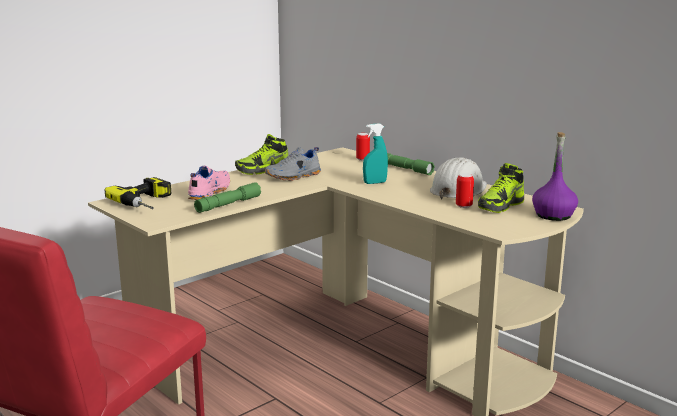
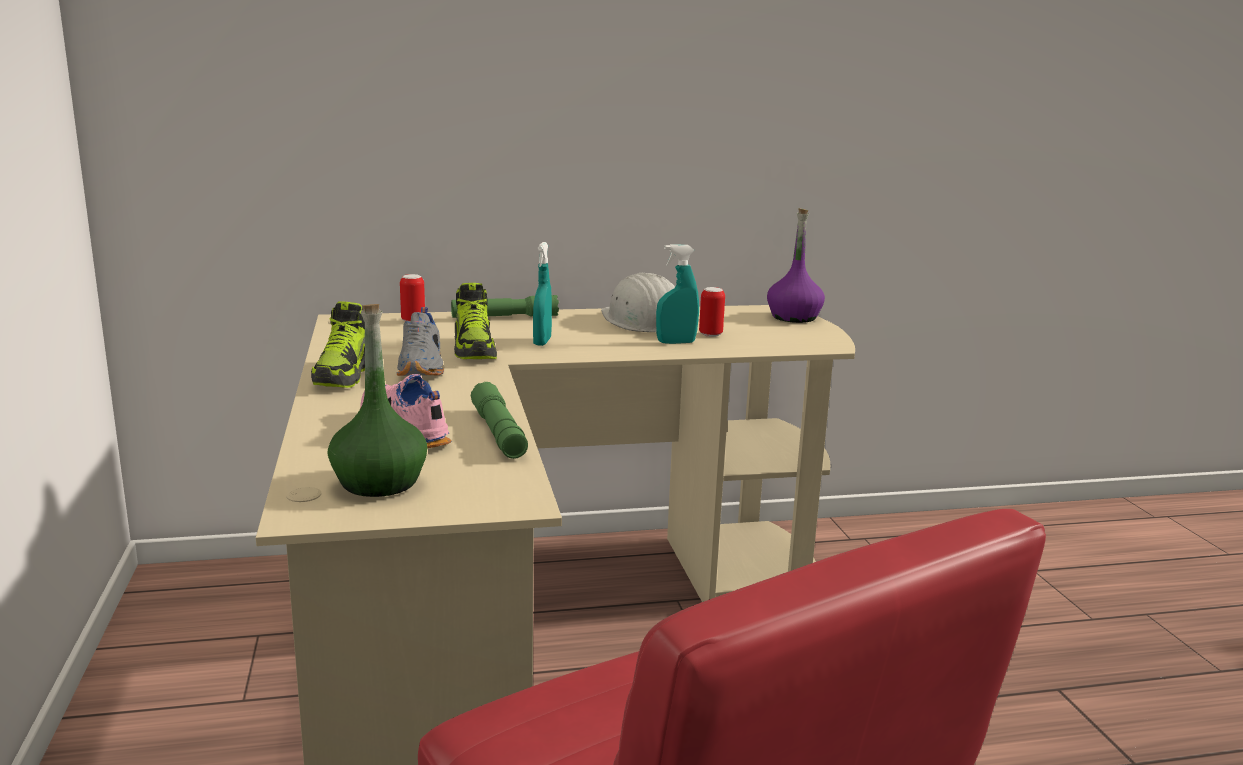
camera: 60 degrees left, 0 degrees up
power drill [104,177,171,209] -> green bottle [328,304,427,497]
shoe [478,163,524,213] -> shoe moved to [454,283,497,359]
none -> turquoise spray bottle [656,244,699,344]

